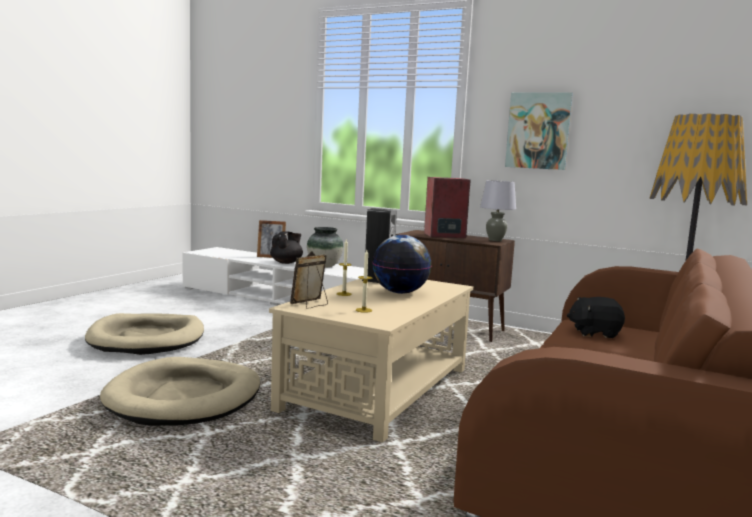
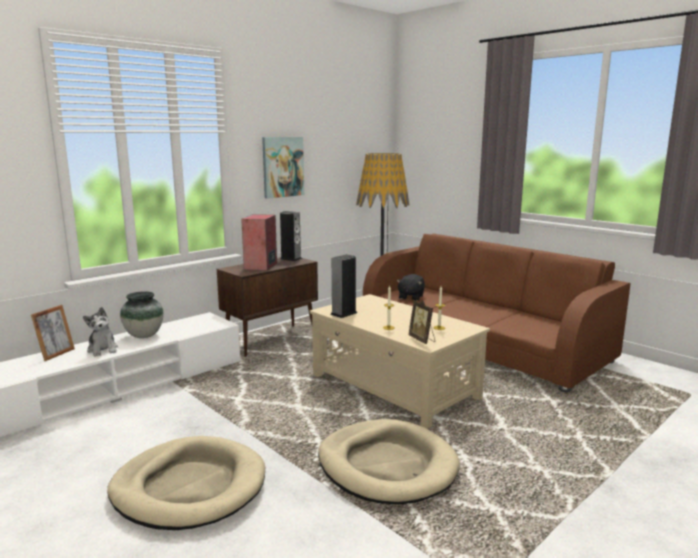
camera: 70 degrees left, 5 degrees up
black teapot [270,231,303,264] -> plush toy [83,307,118,357]
globe [372,235,432,294] -> none
grey table lamp [480,180,516,241] -> speaker [280,211,302,261]

